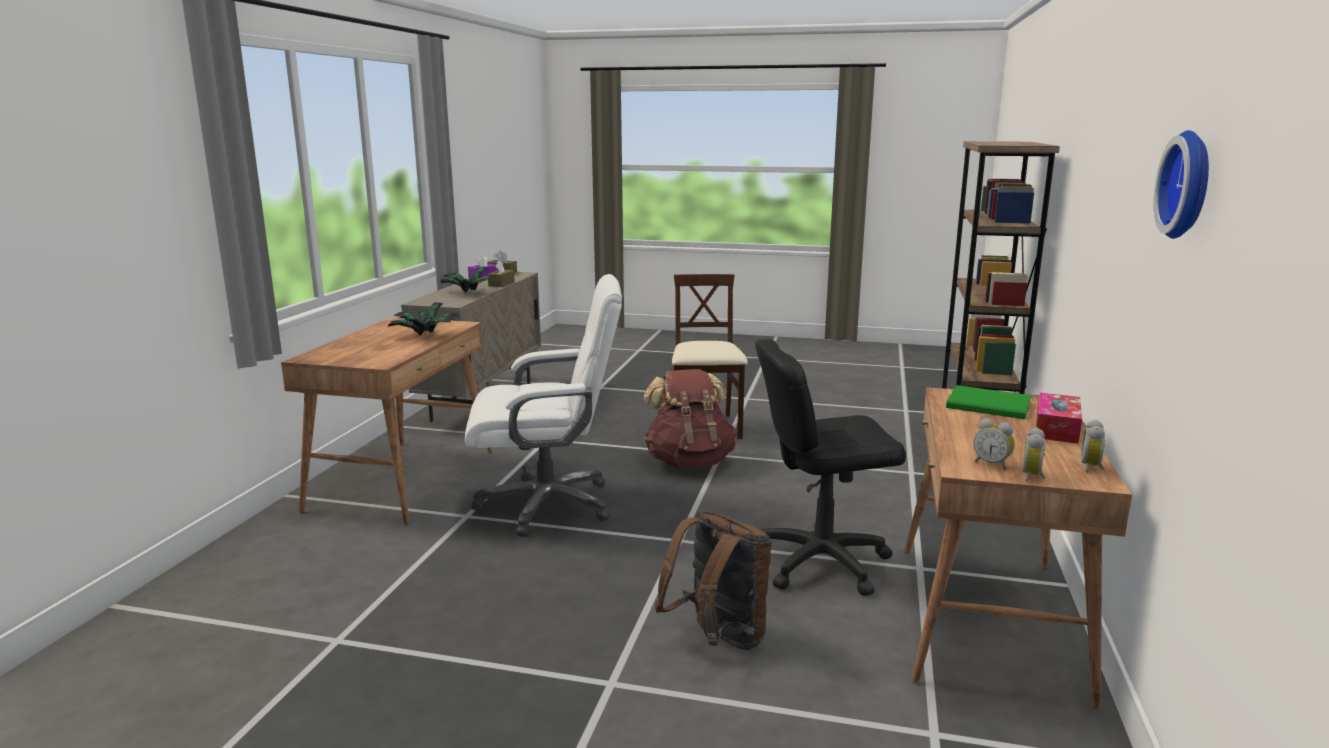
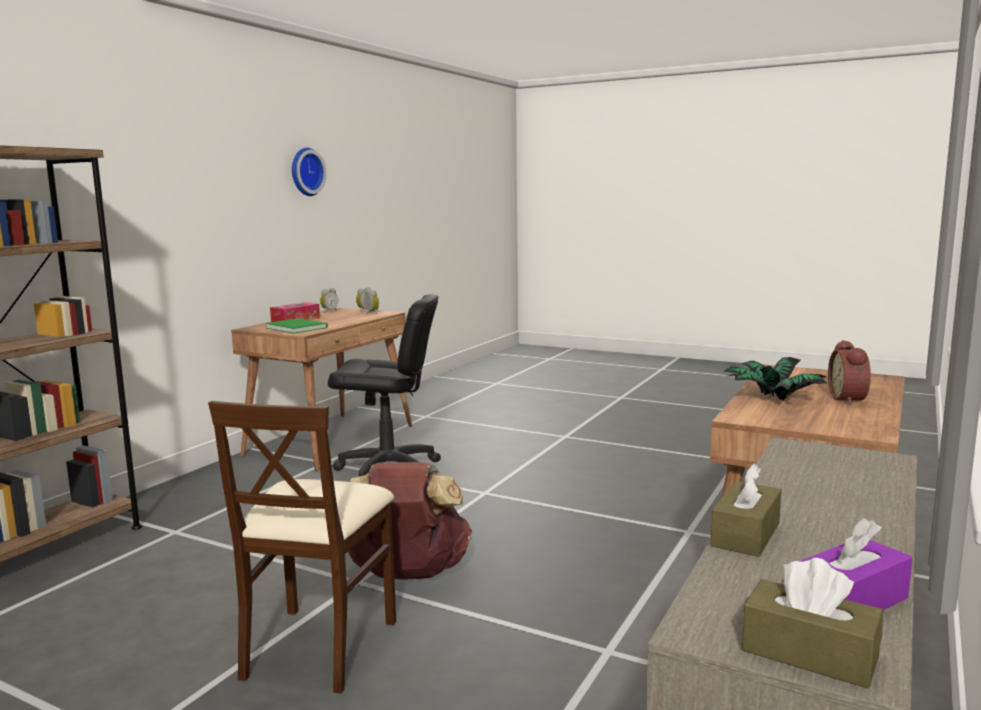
camera: 165 degrees left, 5 degrees down
potted plant [439,266,496,292] -> none
white office chair [465,274,622,537] -> none
brown backpack [655,510,772,650] -> none
none -> alarm clock [828,340,871,405]

